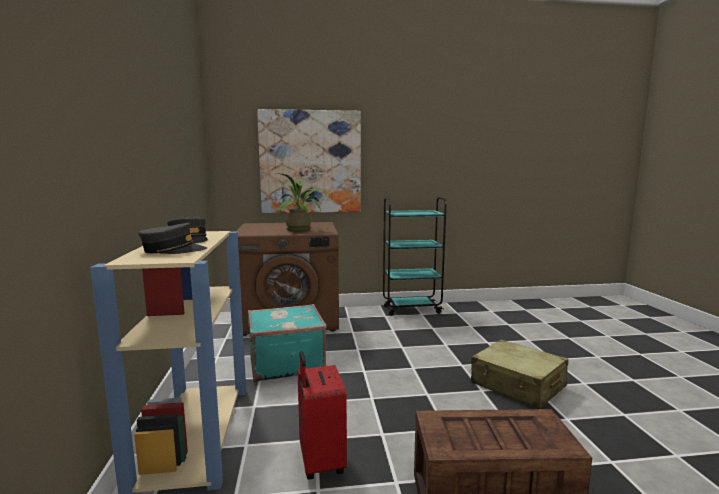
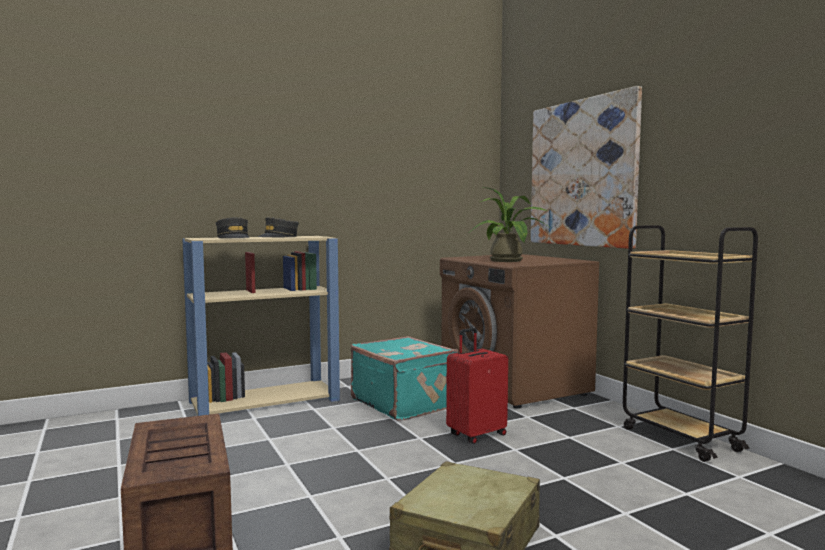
camera: 70 degrees right, 5 degrees down
red suitcase [297,351,347,480] -> red suitcase moved to [446,328,508,444]
turquoise cart [383,197,446,316] -> brown cart [623,225,758,462]

